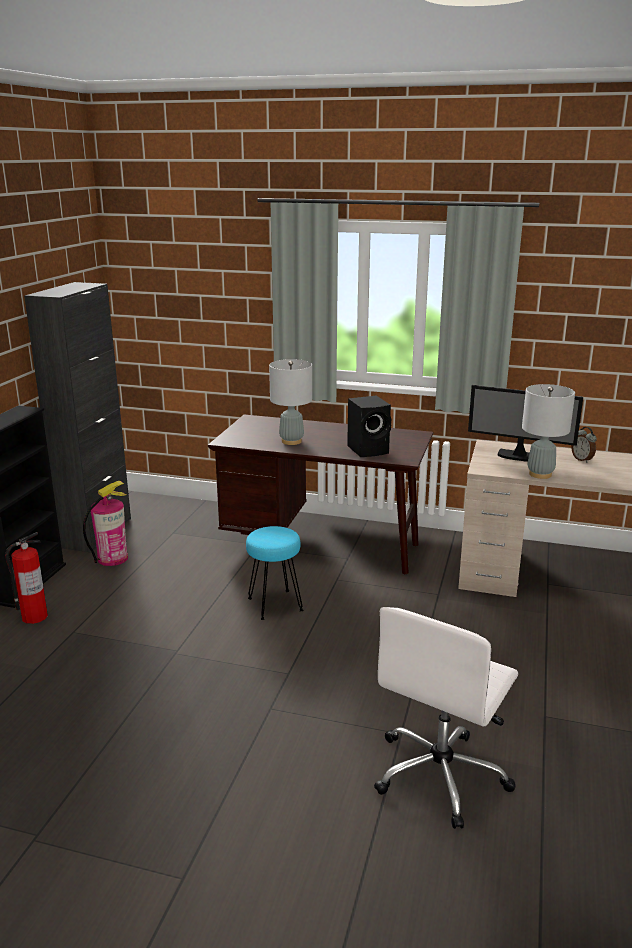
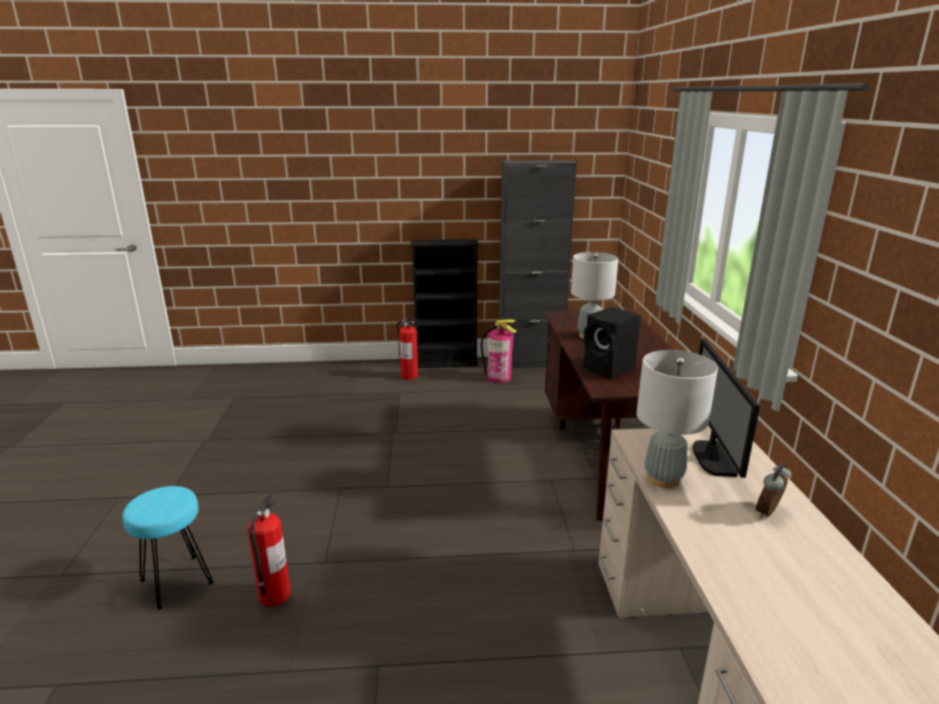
camera: 70 degrees right, 0 degrees up
turquoise stool [246,526,303,620] -> turquoise stool moved to [122,486,214,610]
white office chair [374,607,518,829] -> fire extinguisher [247,492,291,606]

